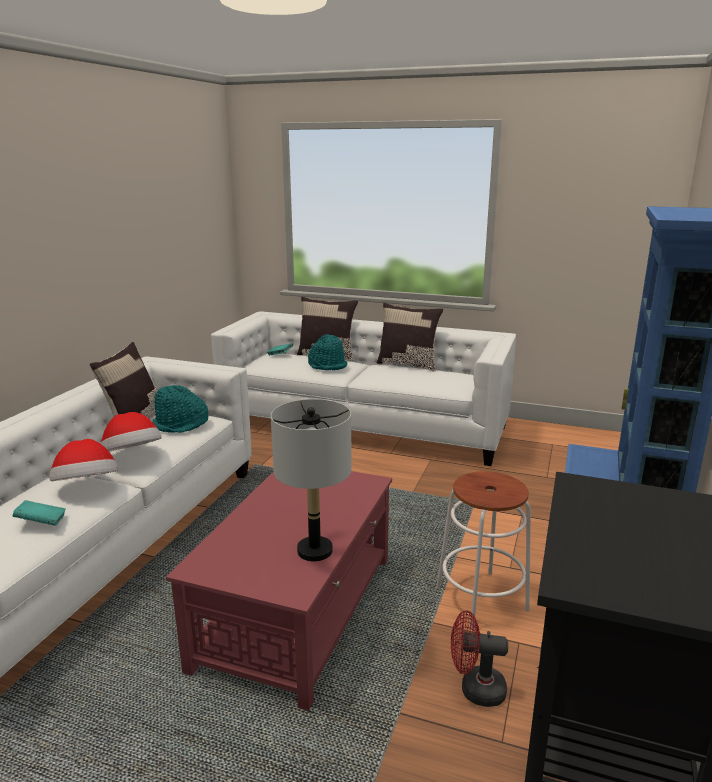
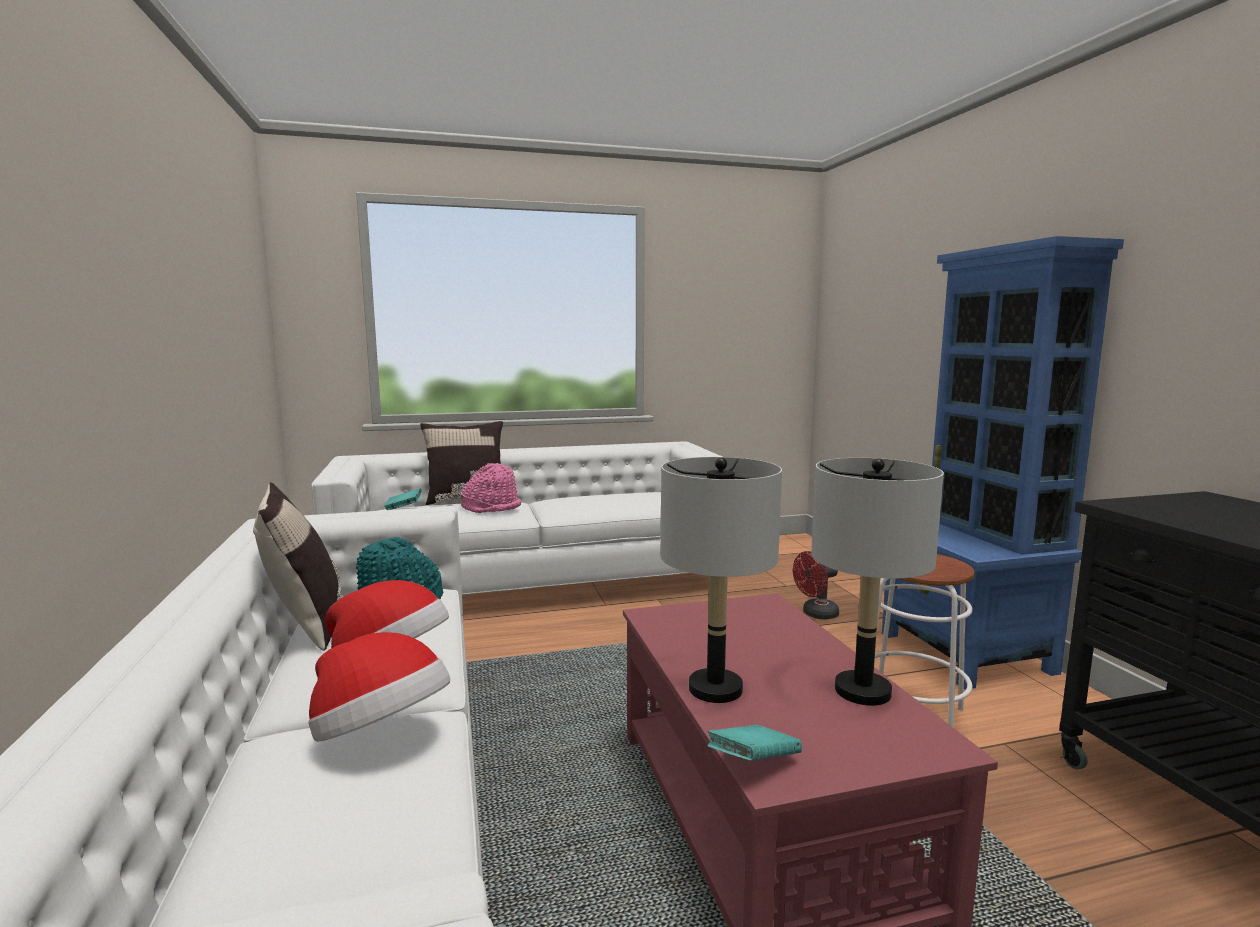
camera: 35 degrees left, 10 degrees down
turquoise book [13,500,66,526] -> turquoise book moved to [708,725,802,761]
turquoise hat [308,334,347,370] -> pink hat [461,463,521,513]
pillow [376,303,443,372] -> none
red fan [451,610,508,707] -> red fan moved to [793,551,839,619]
none -> grey table lamp [661,457,782,703]

